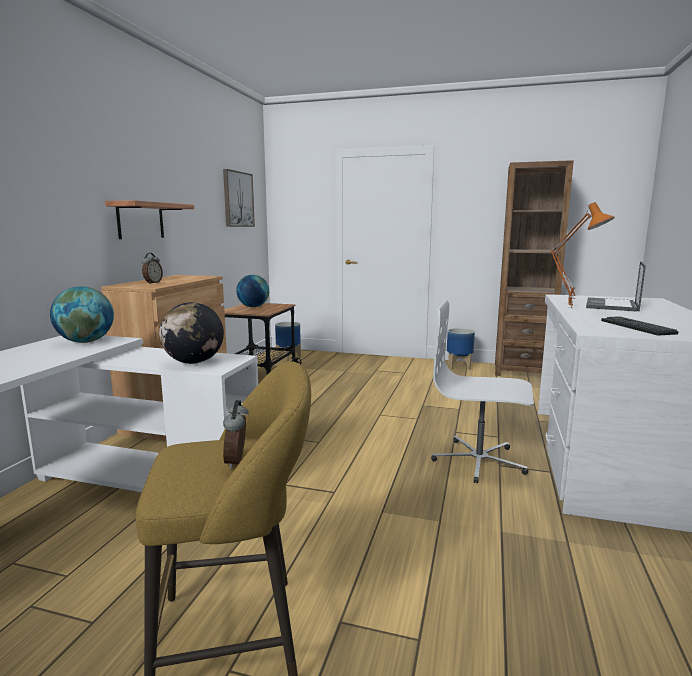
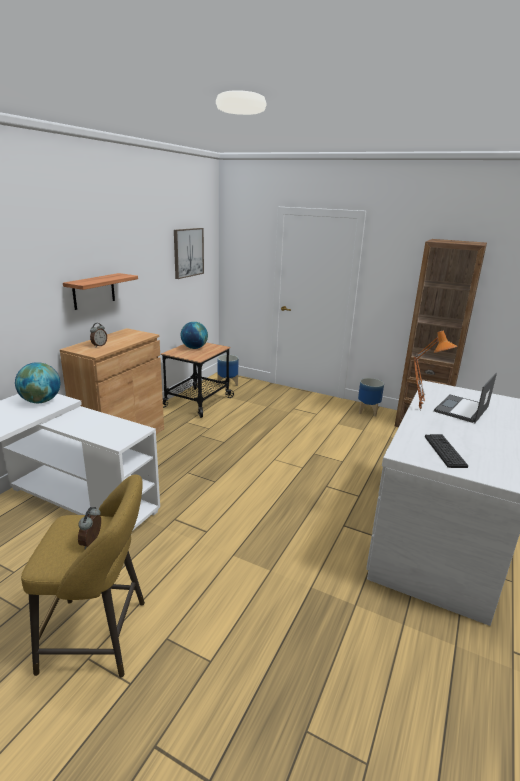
camera: 10 degrees right, 10 degrees up
globe [159,302,224,364] -> none
white office chair [431,300,534,483] -> none

